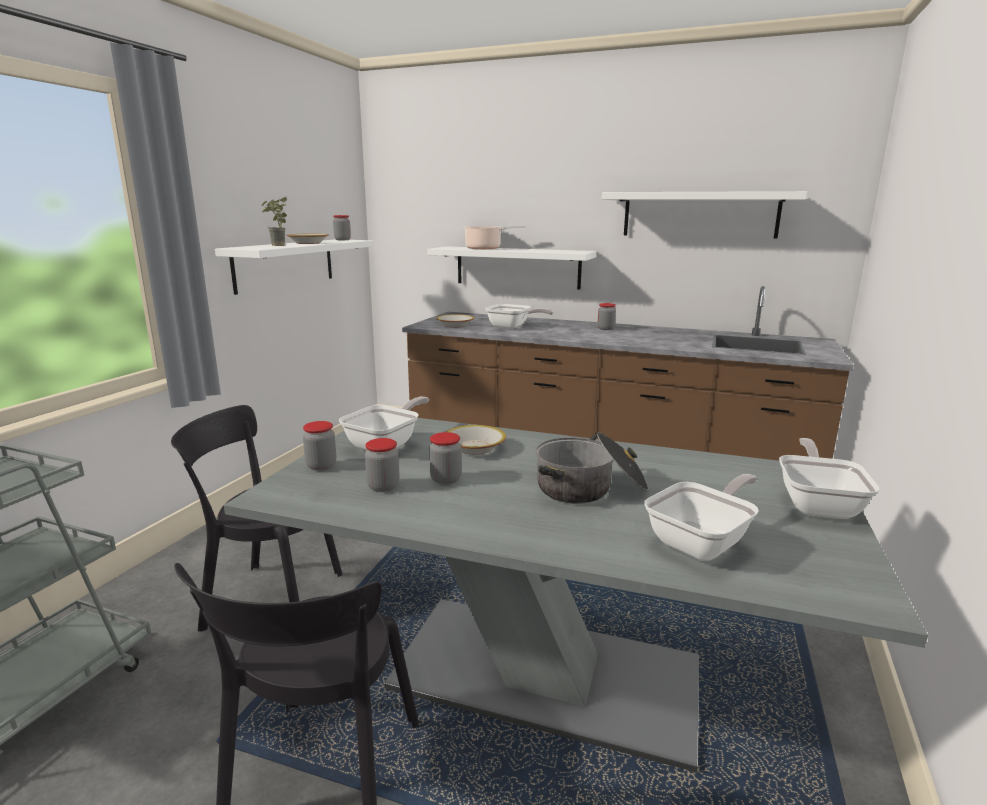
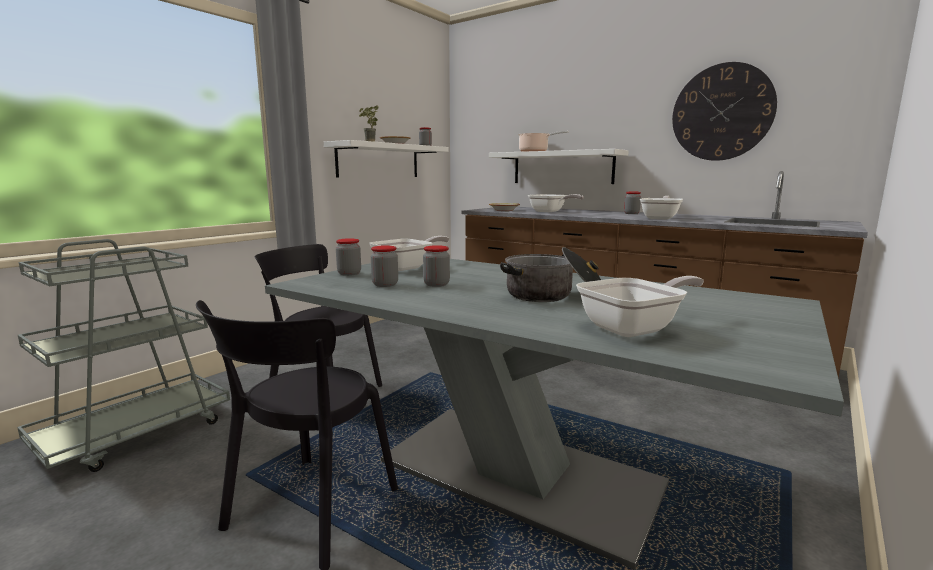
camera: 15 degrees right, 5 degrees down
bowl [447,425,506,454] -> none
white shelf [602,191,807,239] -> wall clock [672,62,777,161]
frying pan [779,438,880,519] -> frying pan moved to [640,196,683,220]

